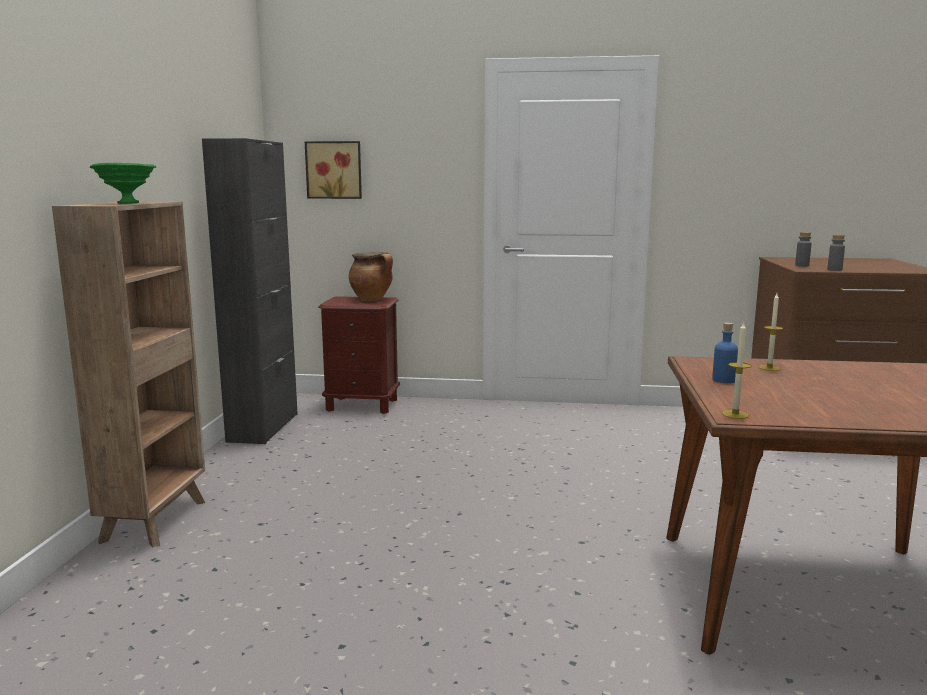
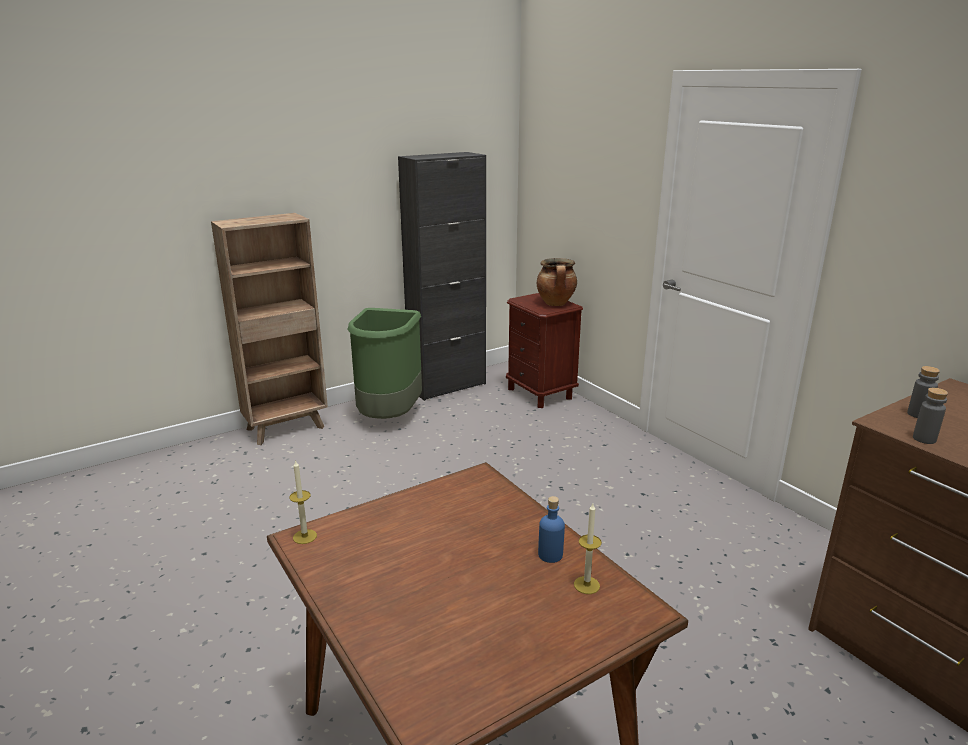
camera: 50 degrees right, 10 degrees up
green bowl [90,163,157,204] -> none
picture [305,141,362,199] -> none
blue bottle [712,323,738,383] -> blue bottle moved to [538,496,565,563]
candle [759,294,783,371] -> candle moved to [574,504,602,594]
none -> green trash can [347,308,422,419]

